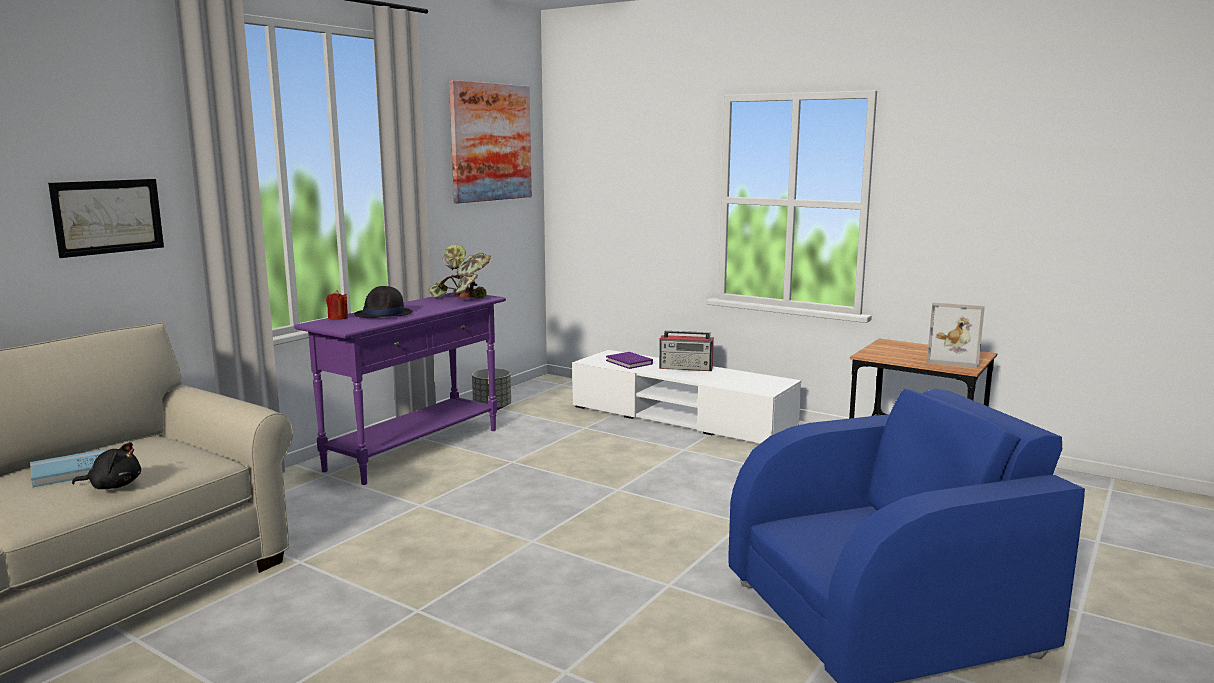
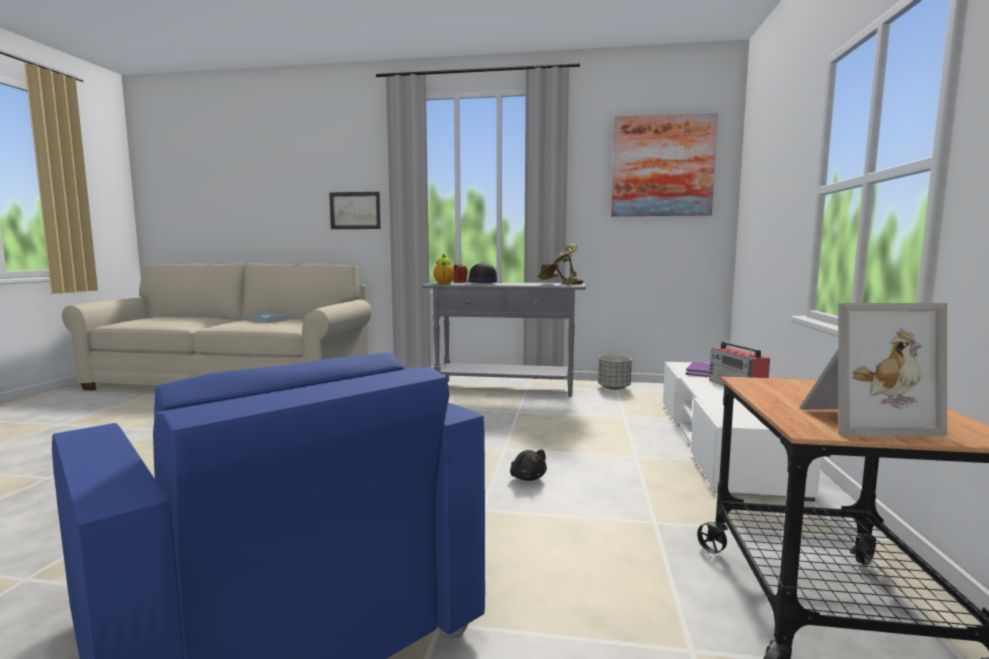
camera: 65 degrees right, 5 degrees down
black plush toy [72,442,141,489] -> black plush toy moved to [510,450,547,481]
purple console table [294,292,506,485] -> grey console table [422,282,586,397]
picture frame [927,303,985,368] -> picture frame turned 90 degrees counterclockwise [799,303,947,437]
none -> teapot [433,254,455,284]

